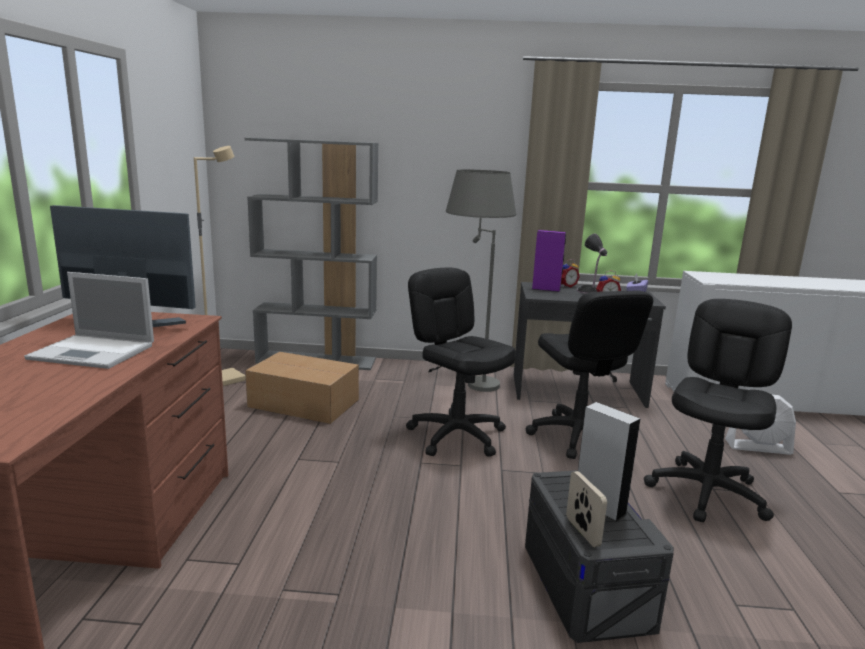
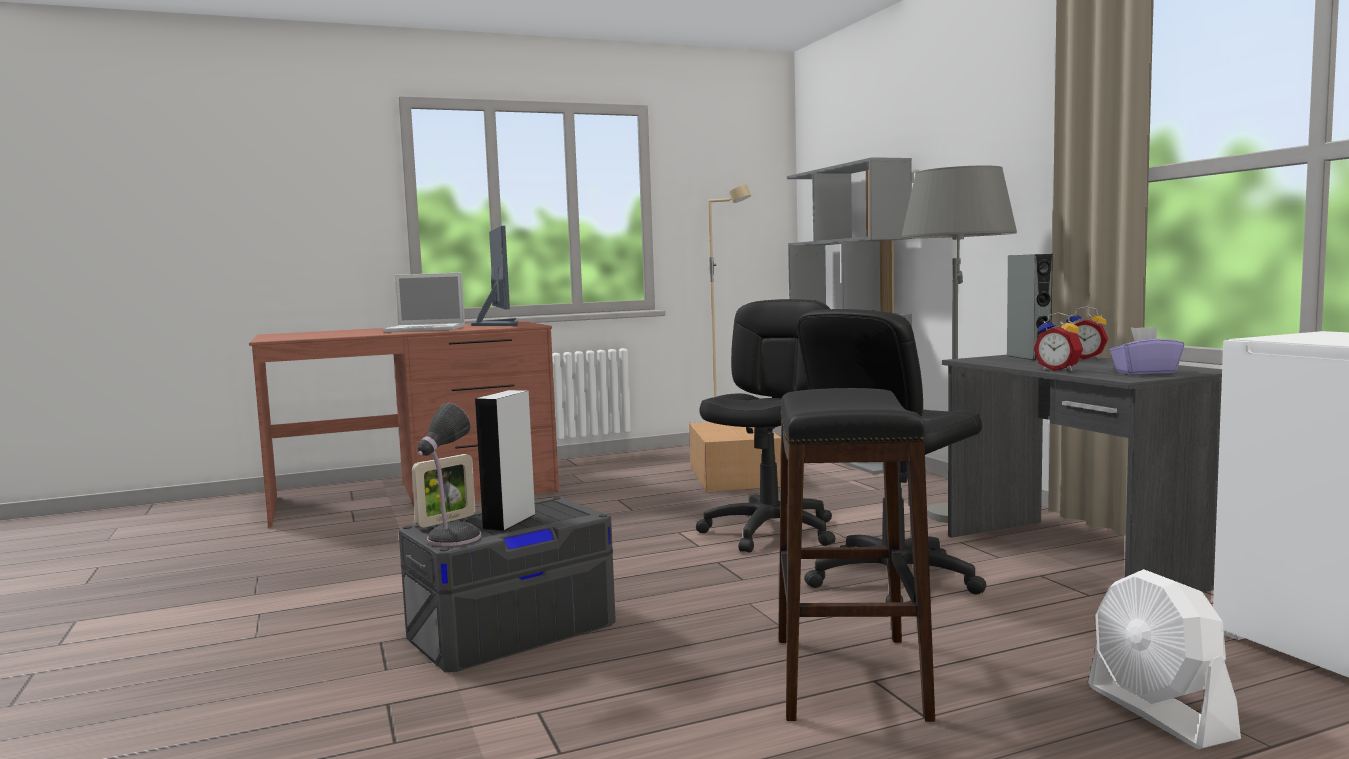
camera: 65 degrees right, 10 degrees down
laptop [24,272,154,369] -> laptop turned 75 degrees counterclockwise [383,273,465,332]
purple speaker [532,230,566,292] -> grey speaker [1007,254,1053,360]
table lamp [577,234,607,294] -> table lamp moved to [417,403,481,546]
black office chair [644,299,792,522] -> black stool [779,388,935,722]

